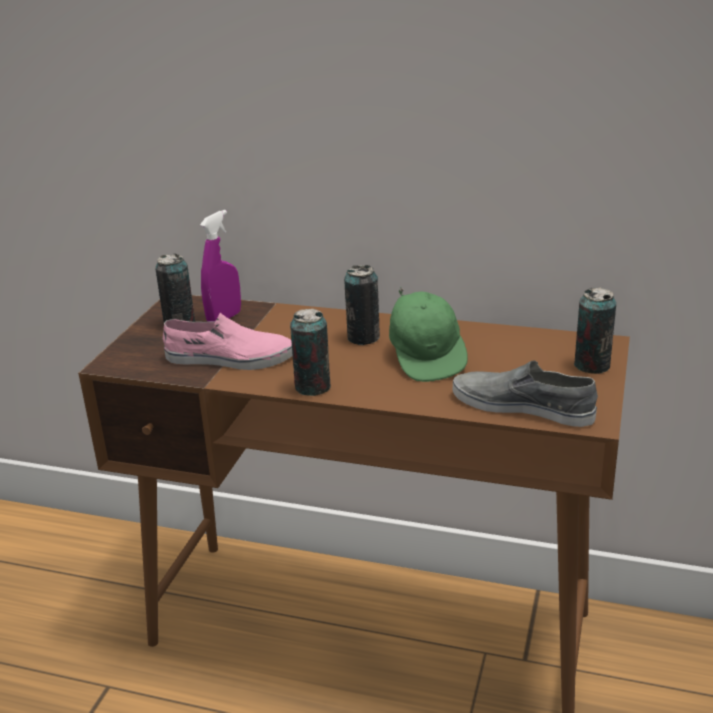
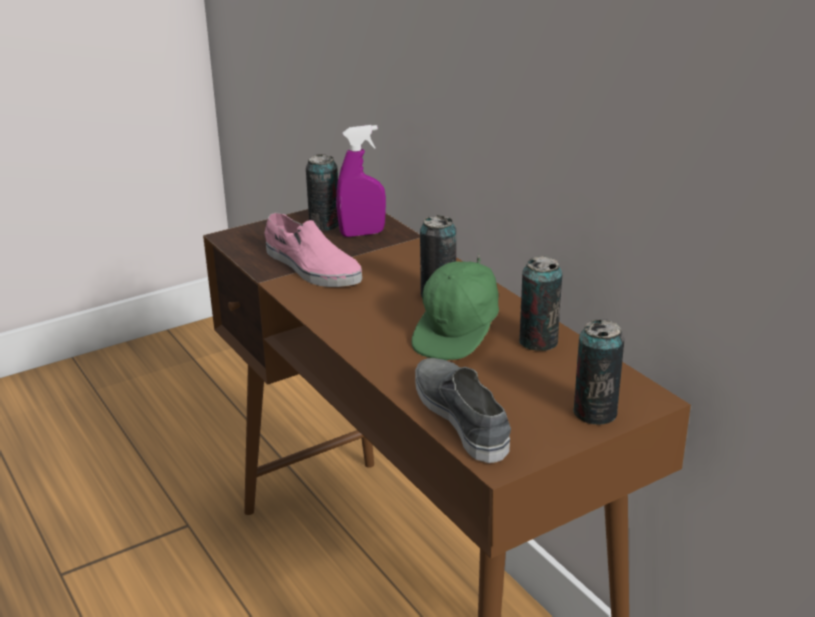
camera: 40 degrees right, 0 degrees up
can [290,309,331,396] -> can moved to [519,256,562,351]

